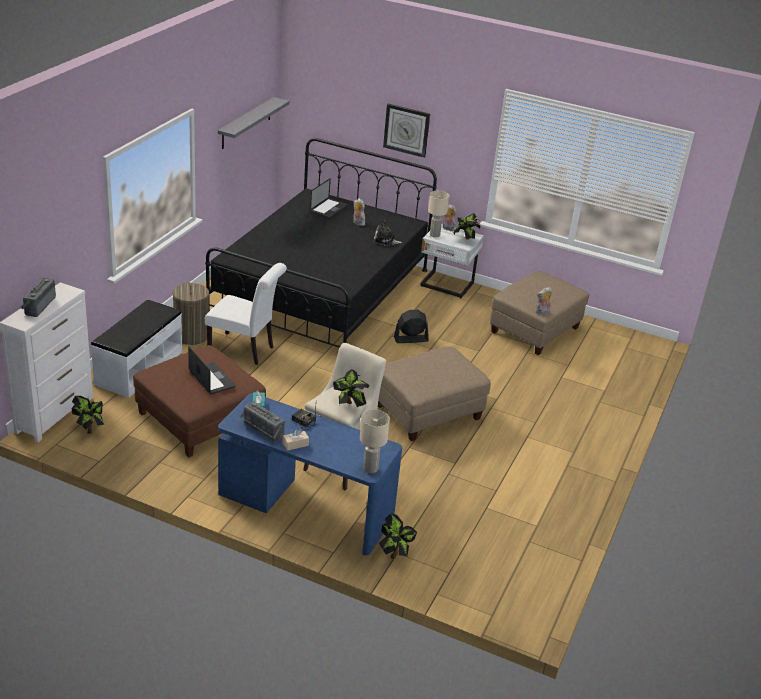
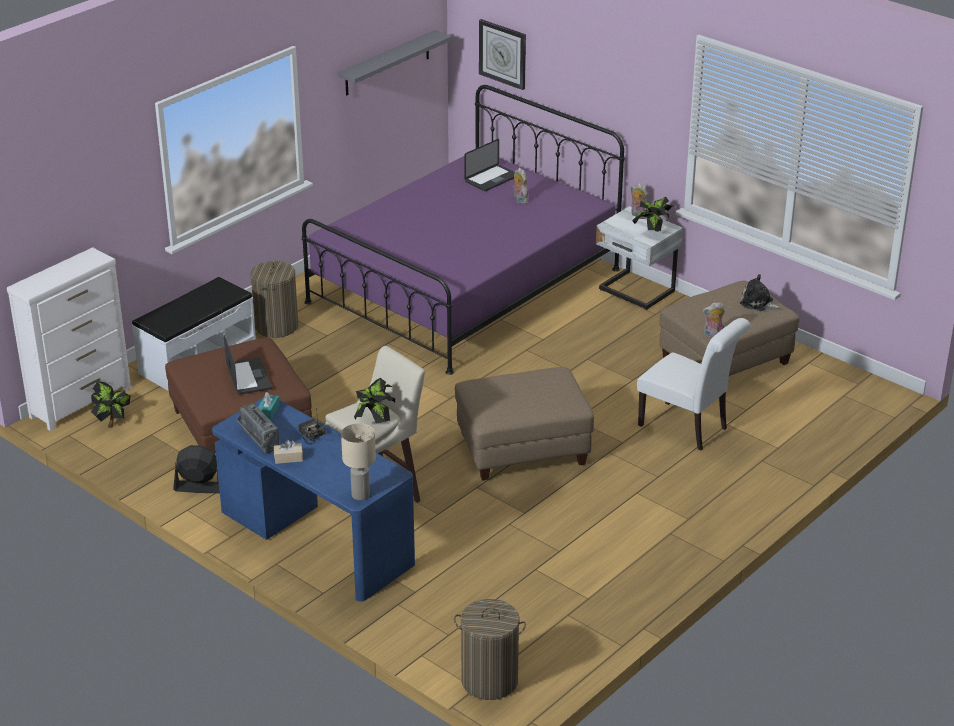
camera: 20 degrees right, 0 degrees up
radio [20,278,56,317] -> none
black bed [205,138,437,348] -> purple bed [302,85,625,375]
white chair [205,263,287,365] -> white chair moved to [637,318,751,451]
plush toy [373,220,403,246] -> plush toy moved to [740,274,782,311]
potted plant [379,513,417,559] -> none
wall clock [383,104,430,158] -> wall clock moved to [479,19,526,90]
black fan [394,310,429,343] -> black fan moved to [173,445,220,493]
beige table lamp [428,191,450,238] -> none
none -> laundry basket [454,599,526,700]

